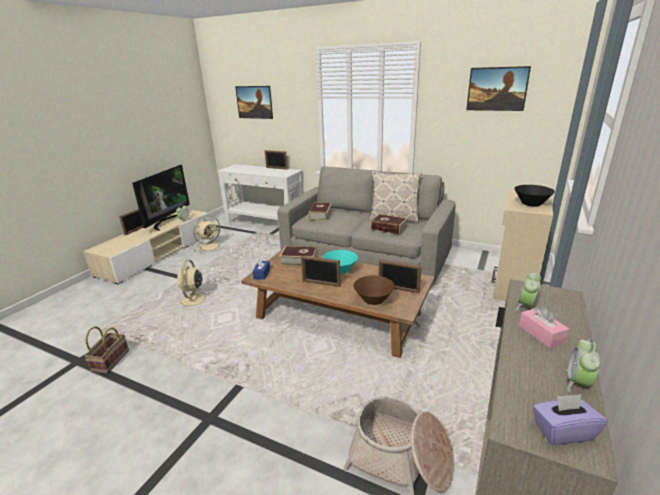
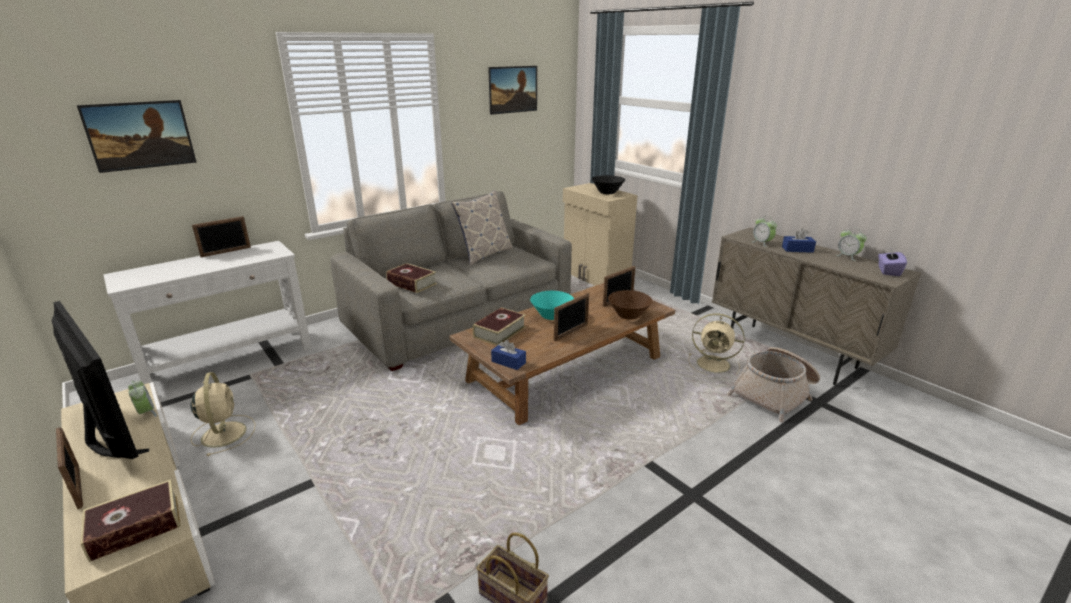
camera: 65 degrees left, 0 degrees up
beige fan [176,260,212,310] -> beige fan moved to [689,313,745,375]
book [371,214,408,235] -> book moved to [80,479,181,562]
pink tissue box [519,306,569,348] -> blue tissue box [782,228,816,253]

